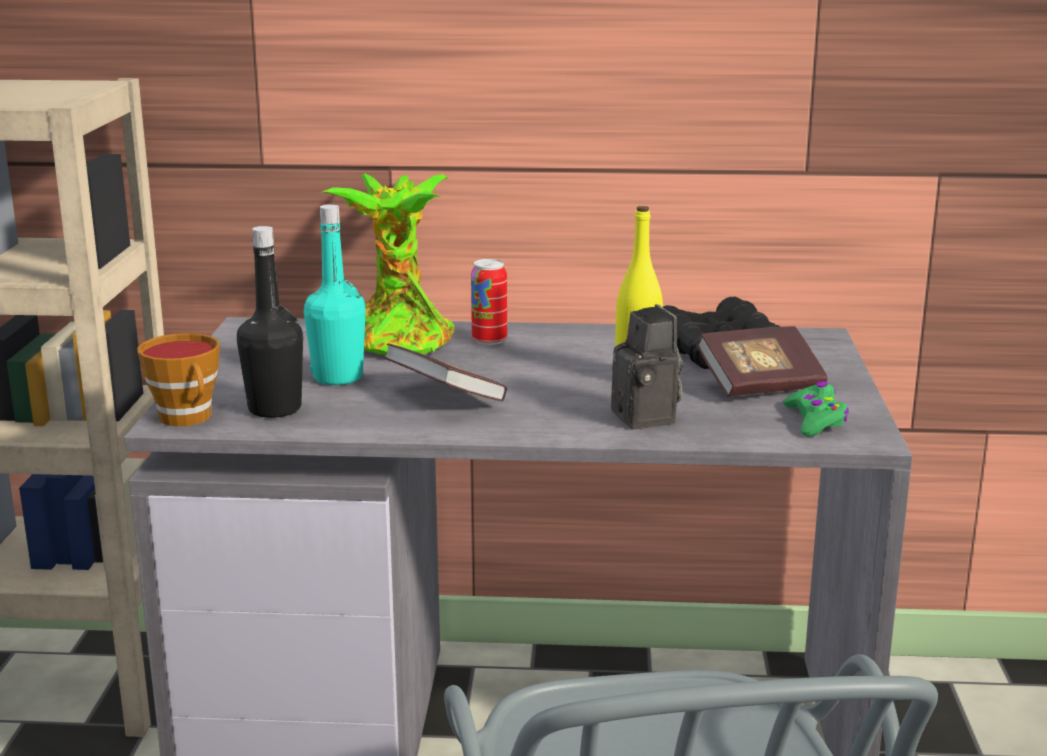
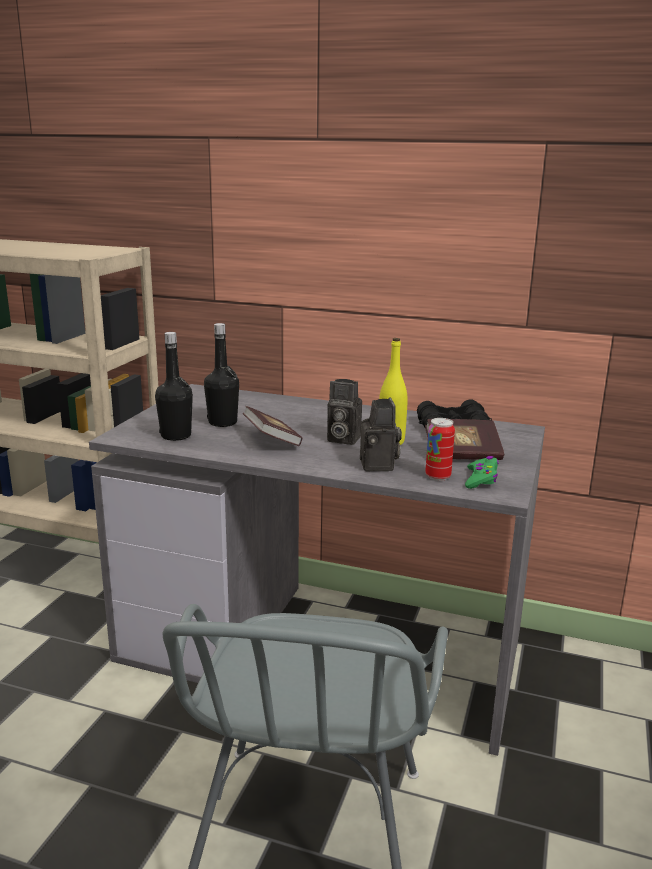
camera: 15 degrees right, 0 degrees up
cup [137,333,220,426] -> none
turquoise bottle [304,204,366,385] -> black bottle [204,323,239,427]
potted plant [320,173,455,355] -> none
can [471,259,507,345] -> can moved to [425,418,455,481]
none -> camera [327,379,362,445]

